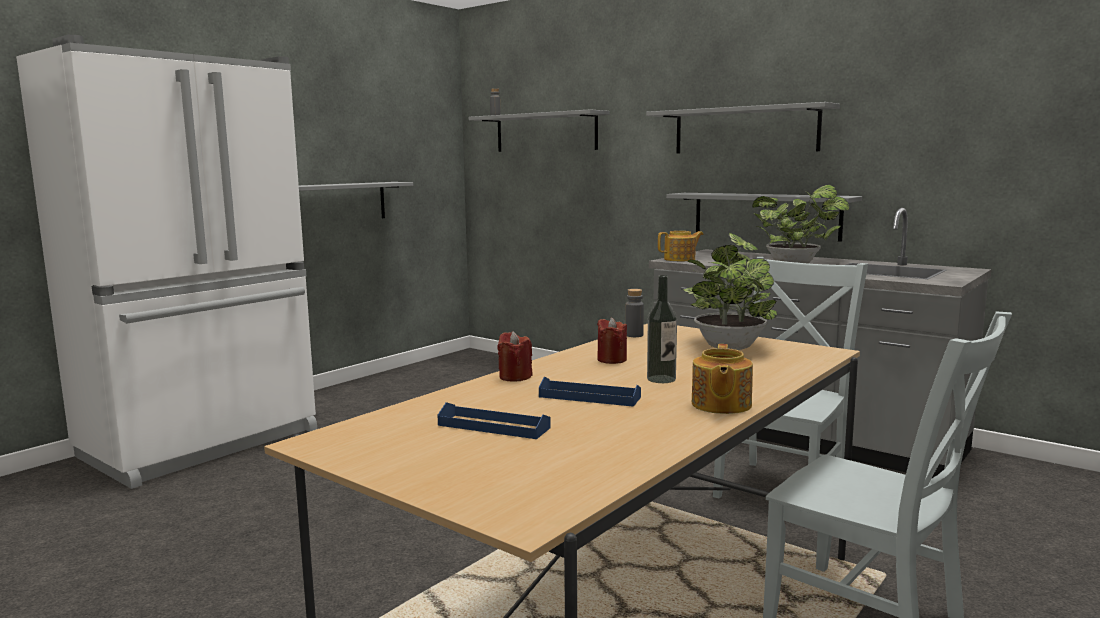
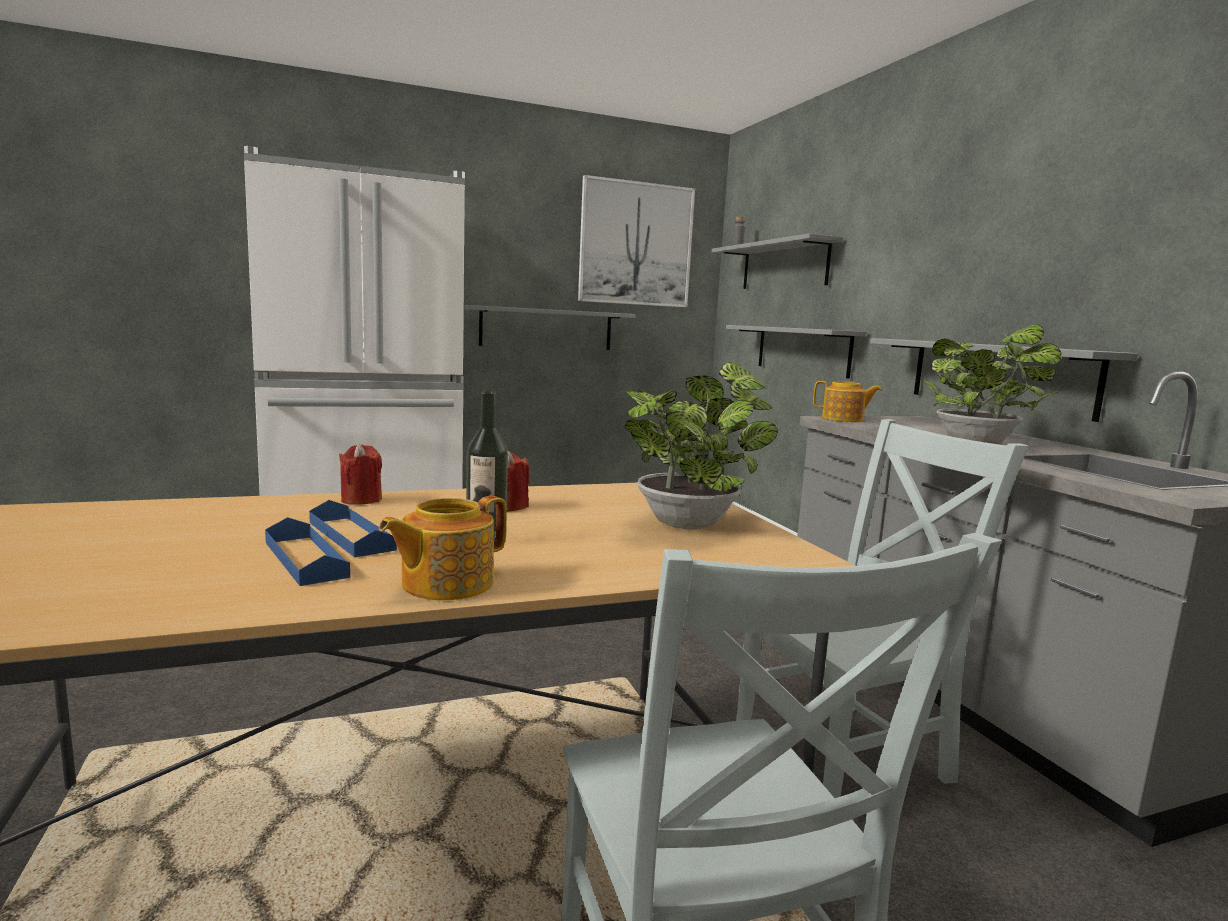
camera: 30 degrees right, 0 degrees up
blue tray [438,402,551,439] -> blue tray moved to [265,517,350,586]
grey bottle [625,289,644,337] -> none
grey shelf [646,102,840,154] -> grey shelf moved to [726,325,867,379]
none -> picture [578,175,695,307]

